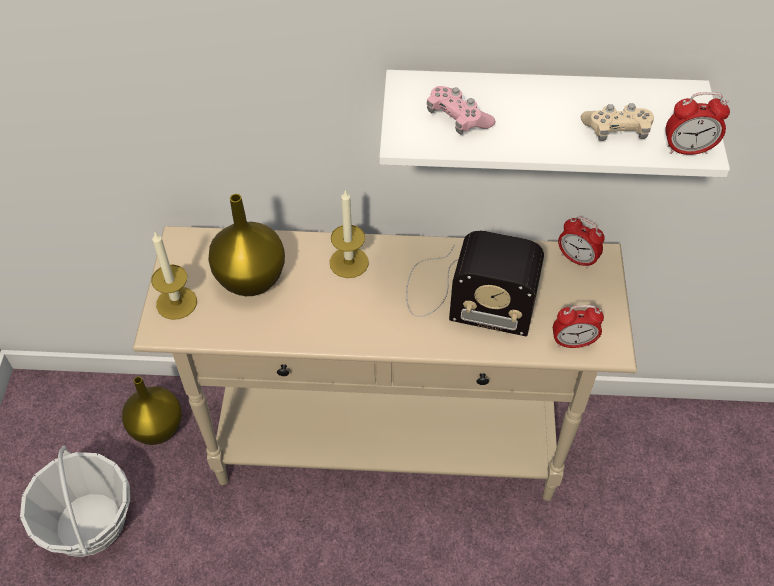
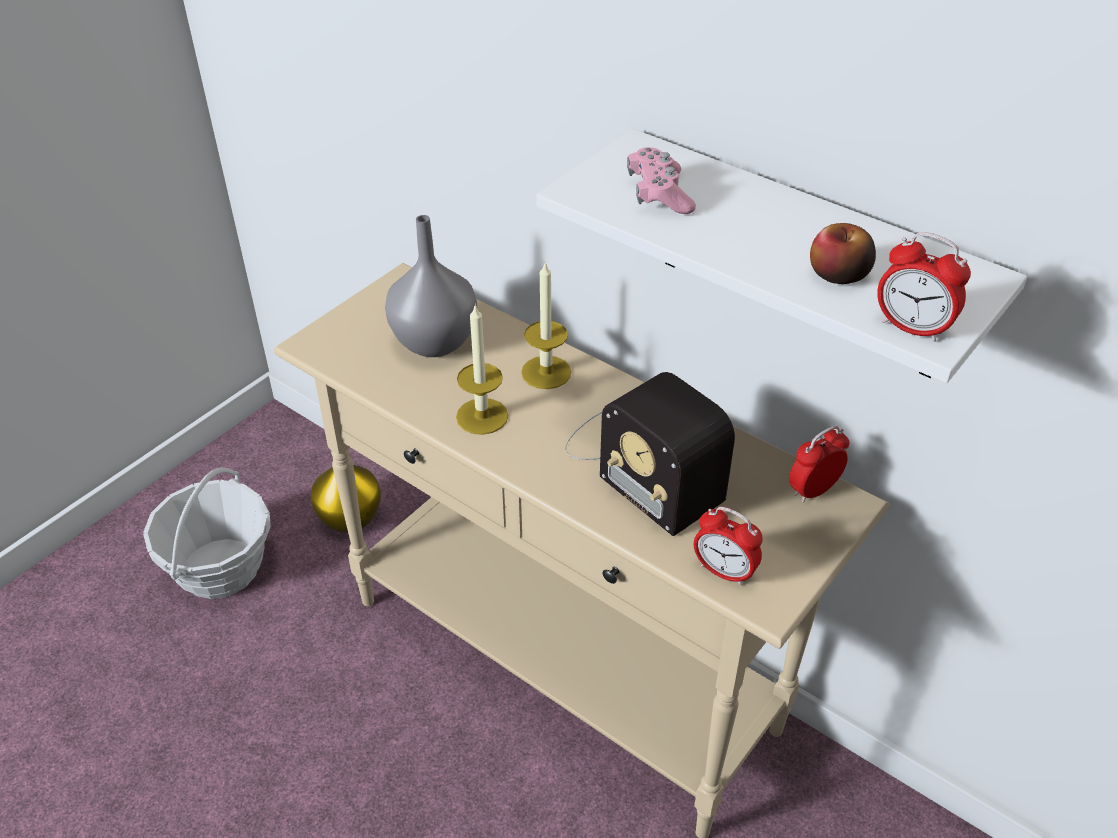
camera: 35 degrees right, 10 degrees down
candle [151,232,197,320] -> candle moved to [456,304,508,435]
yellow vase [208,194,285,296] -> grey vase [385,215,477,357]
alarm clock [558,217,605,269] -> alarm clock turned 75 degrees clockwise [789,426,850,503]
beige game controller [581,103,654,141] -> apple [810,223,876,284]

